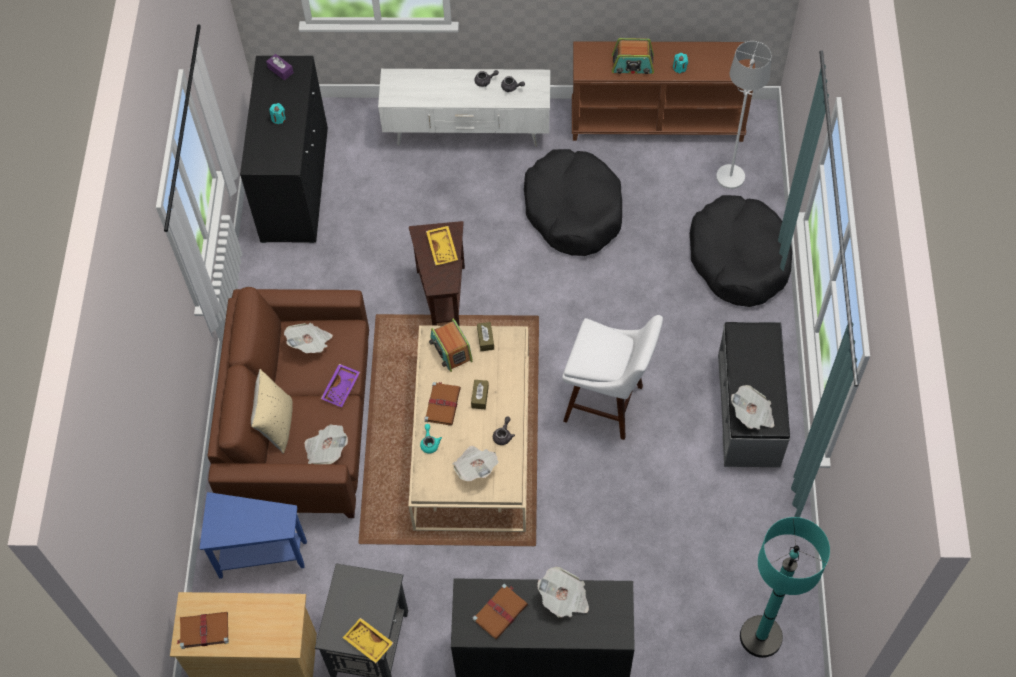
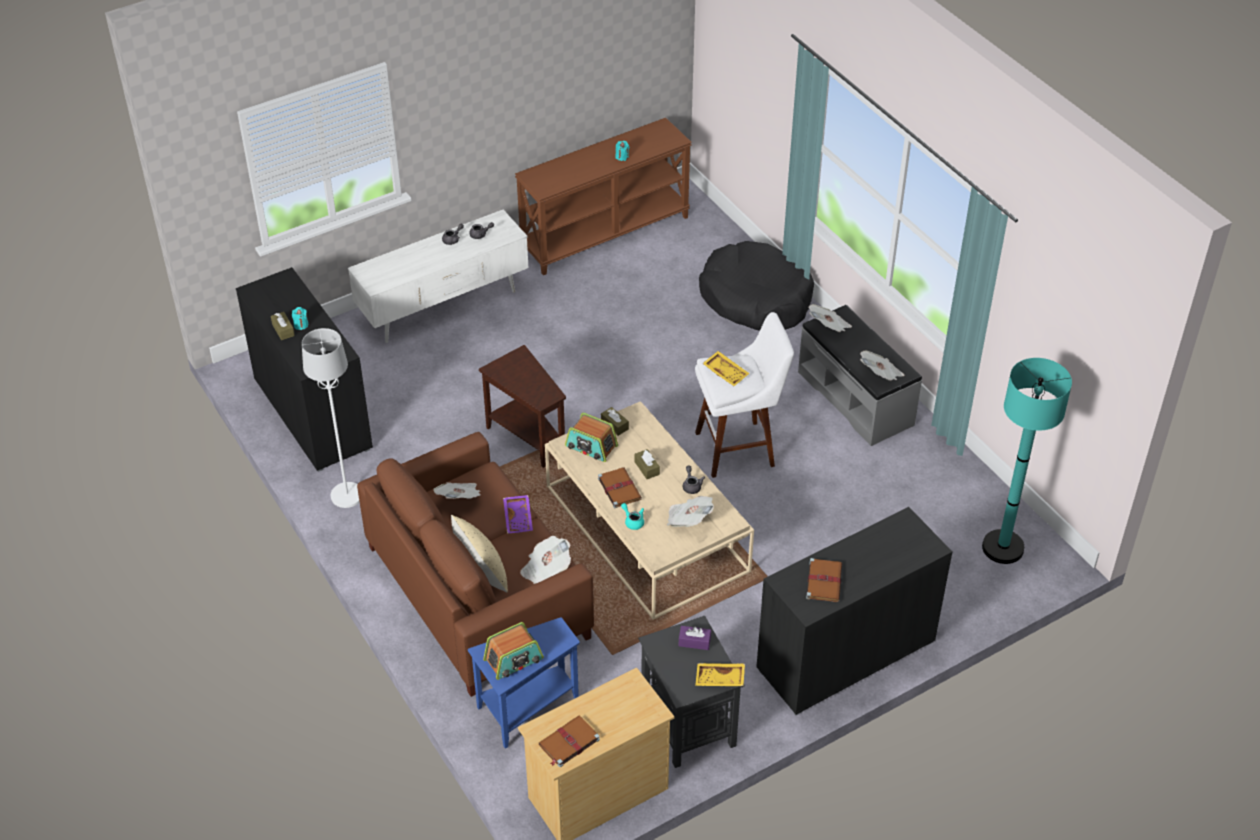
camera: 35 degrees left, 15 degrees down
purple tissue box [266,54,294,80] -> purple tissue box moved to [679,626,711,650]
yellow tray [426,226,458,266] -> yellow tray moved to [702,351,749,386]
black dog bed [524,149,622,256] -> none
newspaper [538,567,589,618] -> newspaper moved to [809,304,852,332]
radio [612,38,654,74] -> radio moved to [483,622,544,680]
white floor lamp [716,41,772,189] -> white floor lamp moved to [302,328,360,508]
none -> brown tissue box [271,312,295,340]

